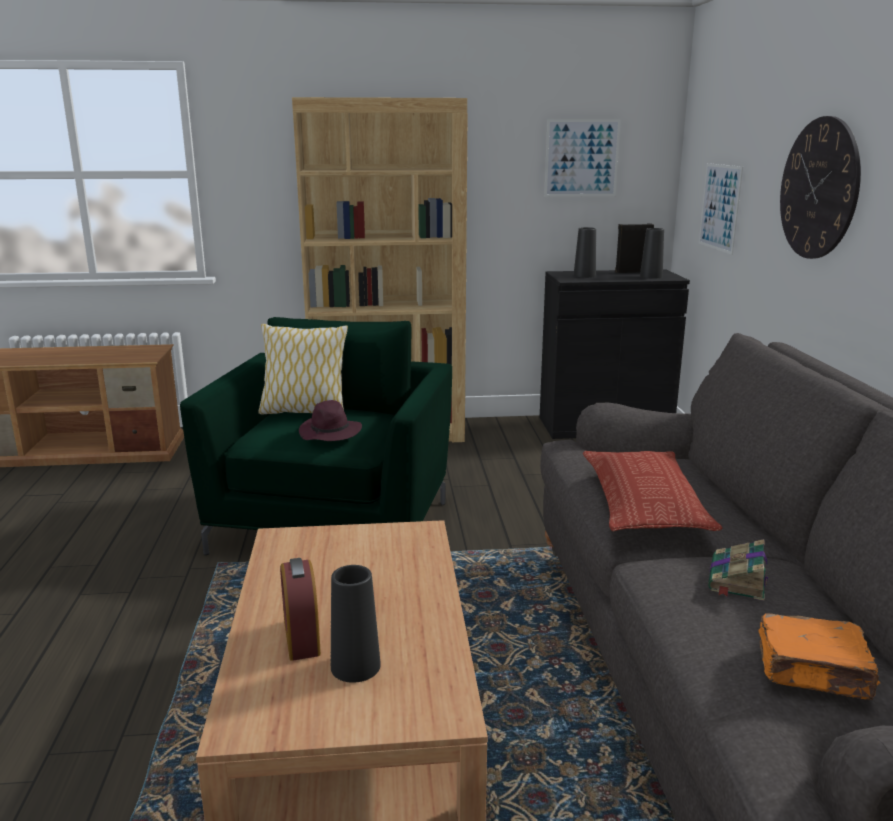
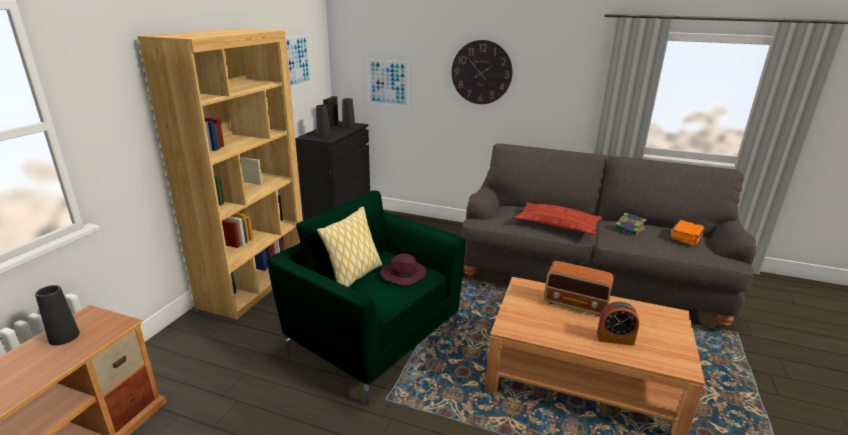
camera: 65 degrees left, 5 degrees up
black vase [331,565,381,683] -> black vase moved to [35,285,80,346]
none -> radio [544,261,614,316]

